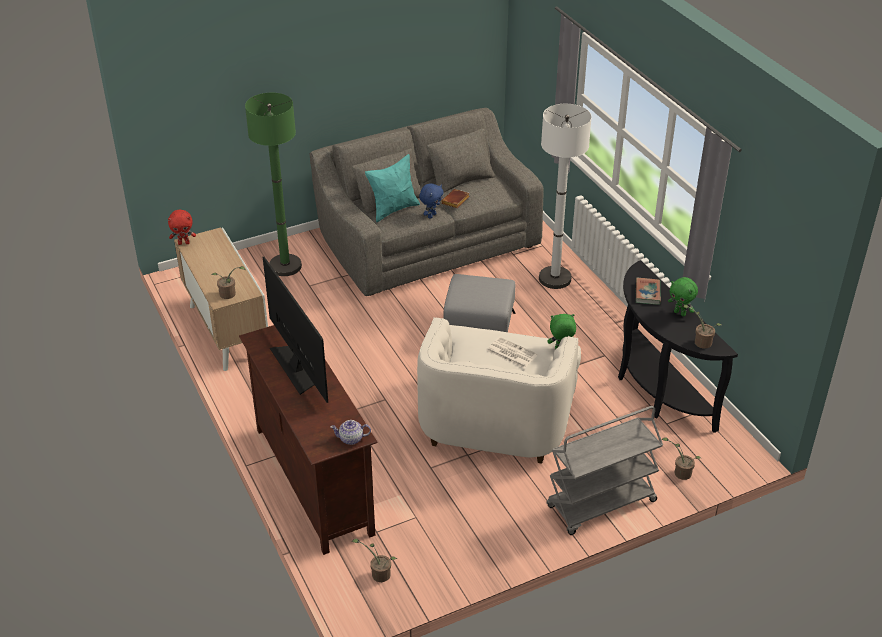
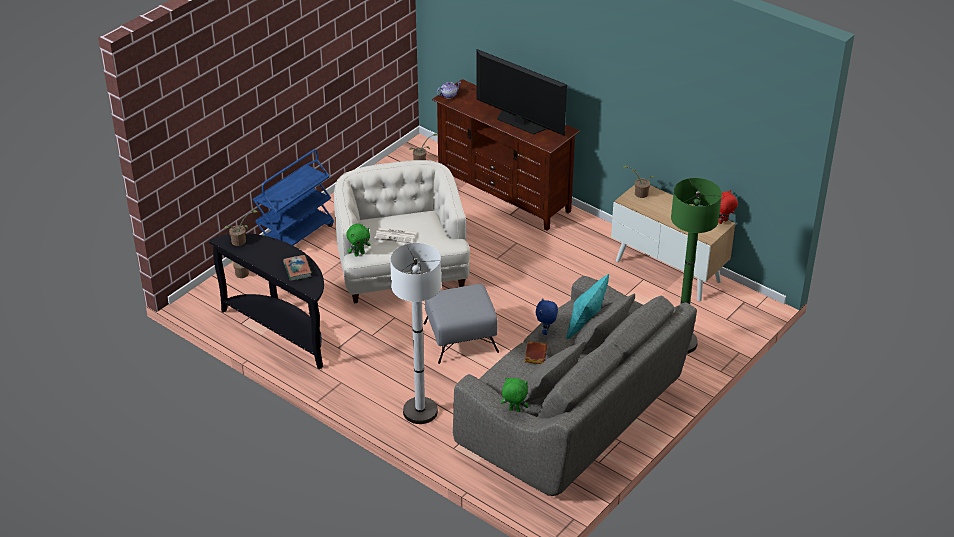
camera: 155 degrees right, 0 degrees up
grey cart [547,406,663,535] -> blue cart [253,149,334,245]
green plush toy [668,277,698,316] -> green plush toy moved to [501,377,529,412]

